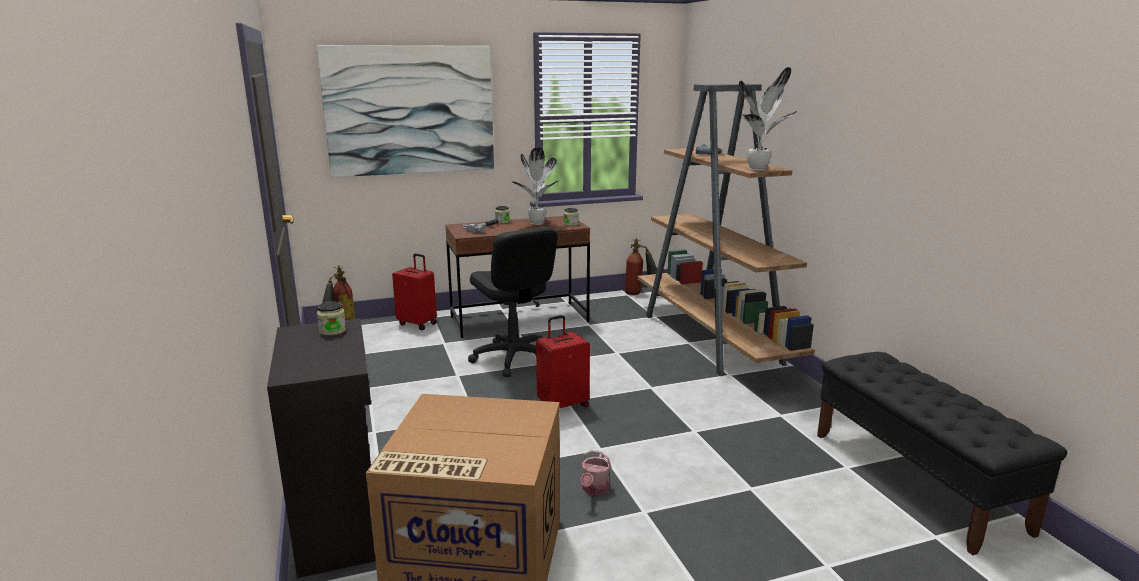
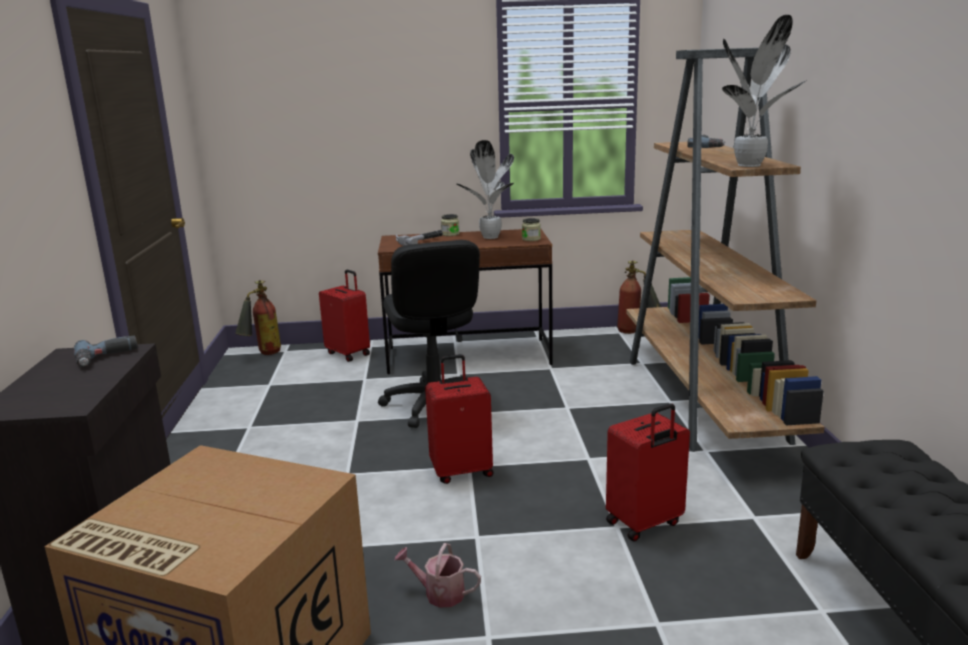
camera: 15 degrees right, 0 degrees up
picture [316,45,494,177] -> none
jar [317,302,346,336] -> power drill [74,336,138,367]
watering can [580,450,611,495] -> watering can turned 75 degrees clockwise [394,543,481,608]
none -> red suitcase [606,403,690,541]

